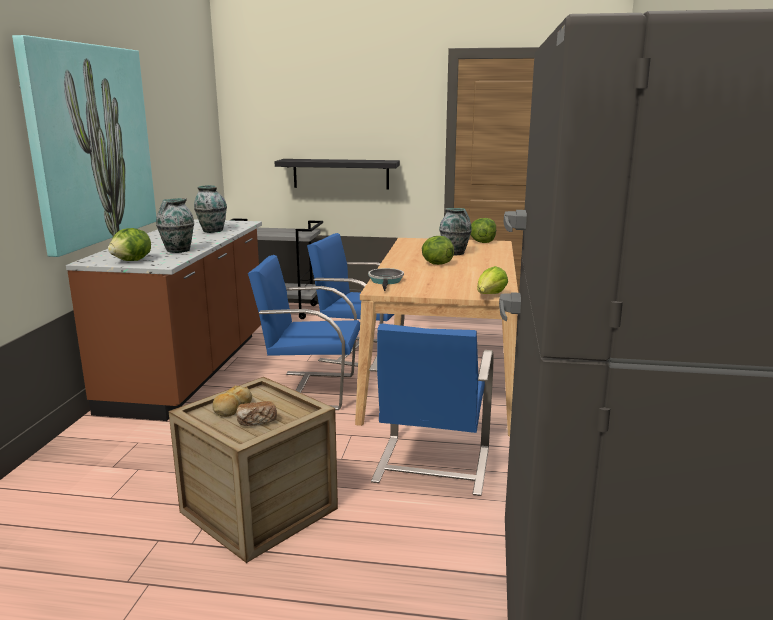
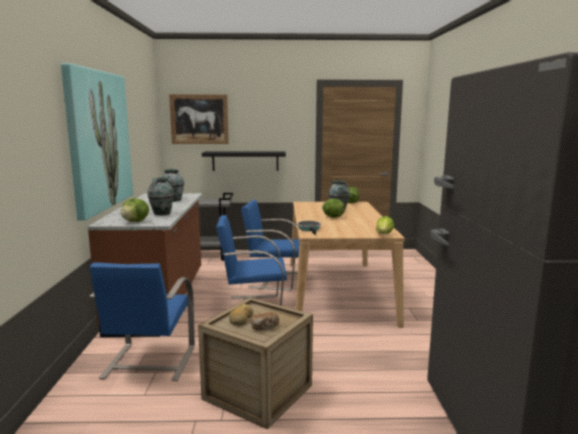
camera: 10 degrees left, 5 degrees down
blue chair [369,324,493,496] -> blue chair moved to [90,262,195,381]
none -> picture [169,94,229,144]

